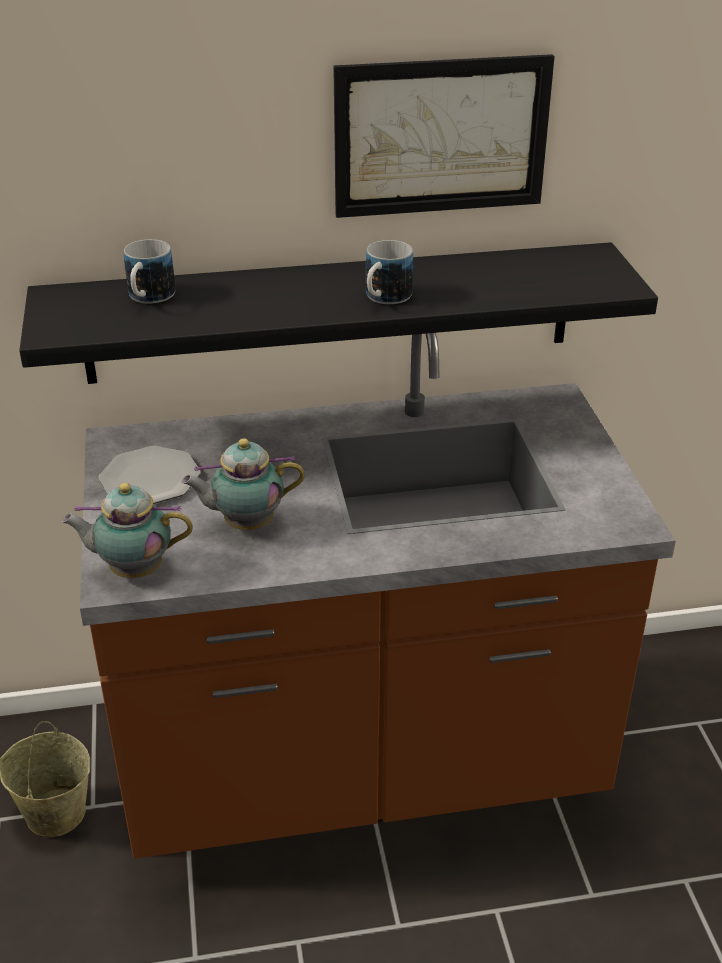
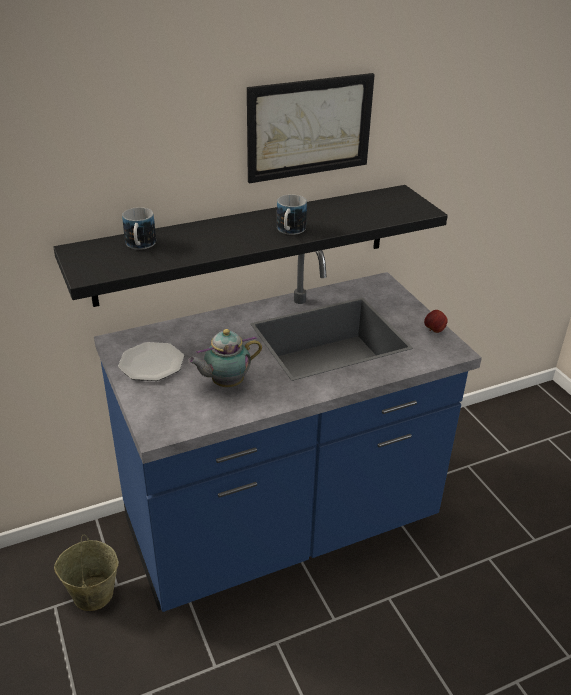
camera: 15 degrees left, 0 degrees up
teapot [61,483,193,578] -> none
brown counter [80,333,676,859] -> blue counter [94,250,482,612]
none -> apple [424,310,448,333]

